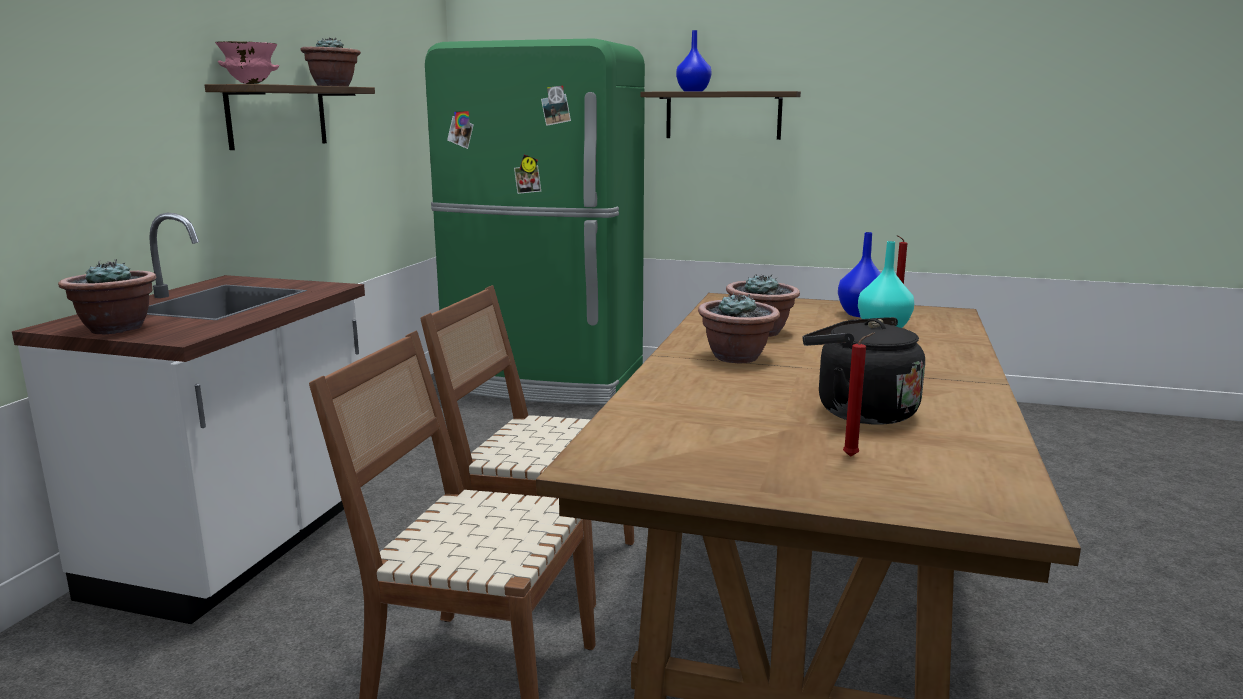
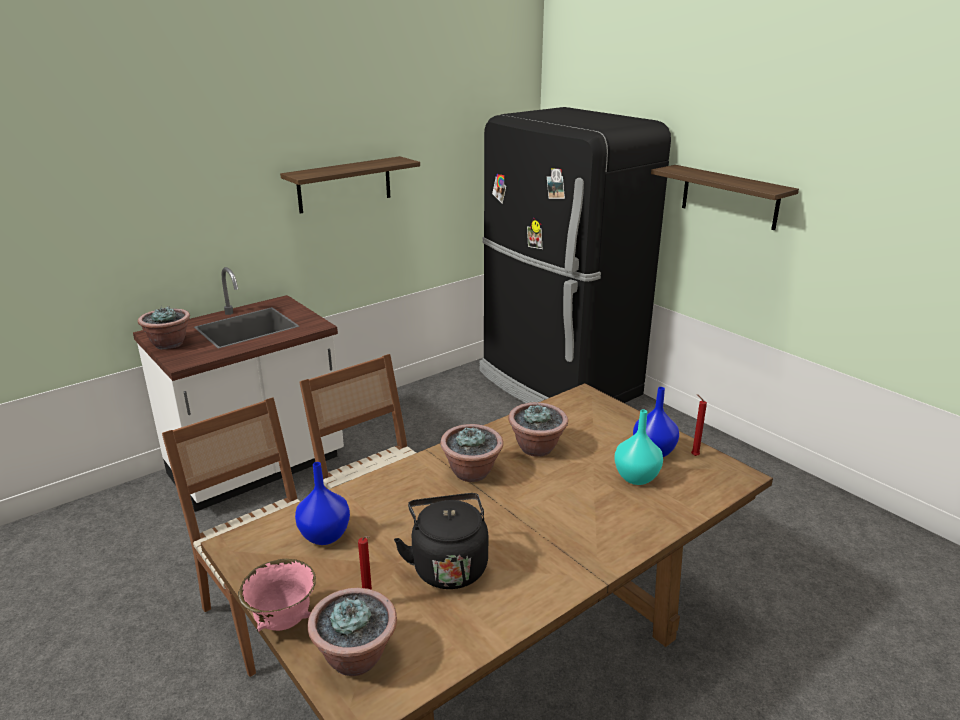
camera: 35 degrees right, 10 degrees up
pink bowl [215,41,279,84] -> pink bowl moved to [238,559,316,632]
potted plant [301,37,361,87] -> potted plant moved to [308,588,397,676]
green fridge [425,38,645,405] -> black fridge [479,107,671,403]
blue vase [676,30,711,91] -> blue vase moved to [295,462,350,545]

